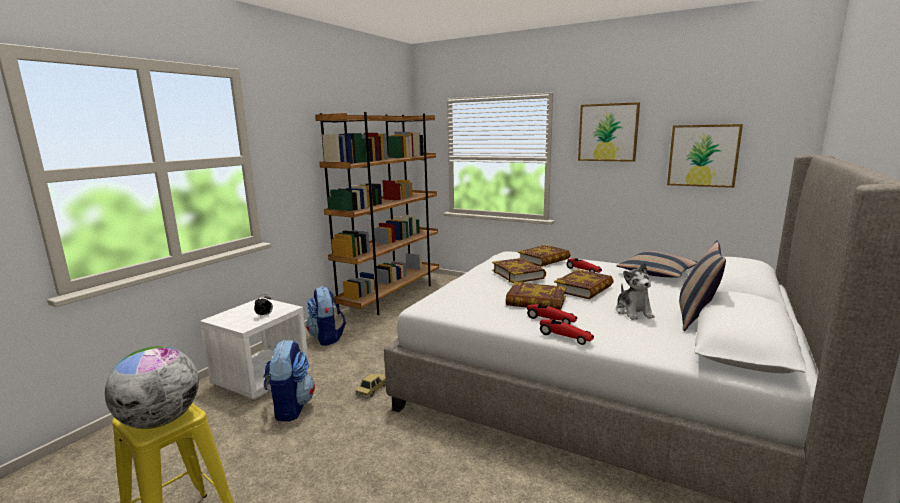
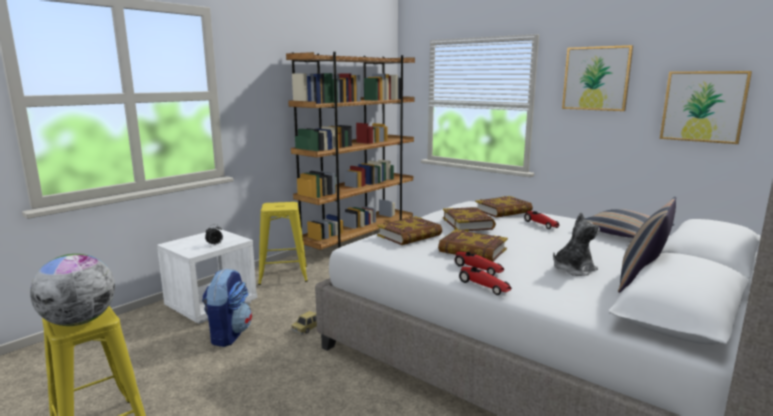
camera: 10 degrees right, 0 degrees up
backpack [306,286,346,346] -> yellow stool [258,202,308,285]
book [554,269,614,299] -> book moved to [377,216,442,245]
plush toy [616,263,655,320] -> plush toy turned 120 degrees counterclockwise [553,213,600,276]

